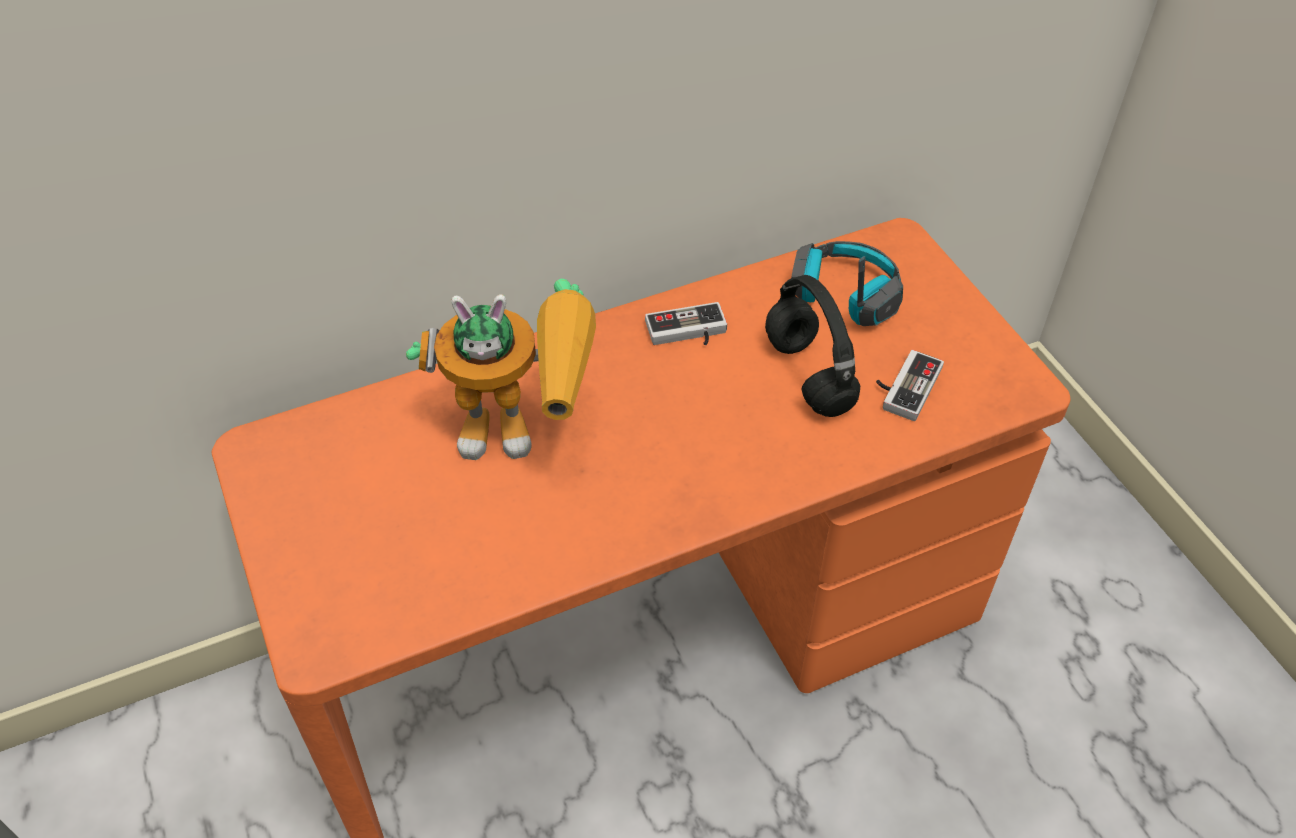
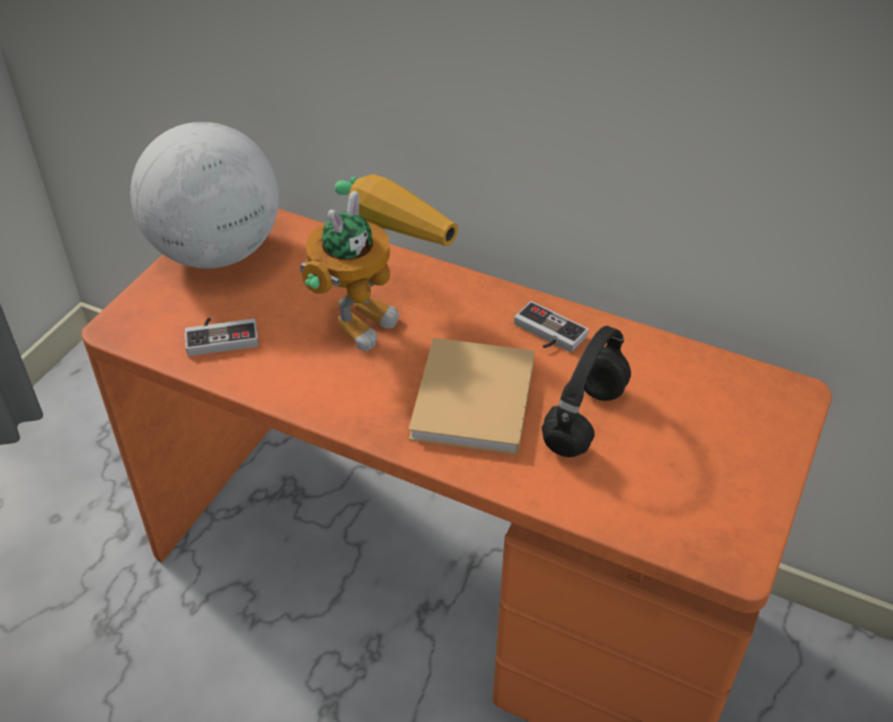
camera: 50 degrees right, 5 degrees down
toy robot [406,279,596,460] -> toy robot turned 105 degrees counterclockwise [300,174,458,351]
headphones [791,241,903,326] -> none
game controller [876,350,944,421] -> game controller moved to [185,318,259,356]
none -> globe [130,122,279,269]
none -> beige book [409,338,535,455]

